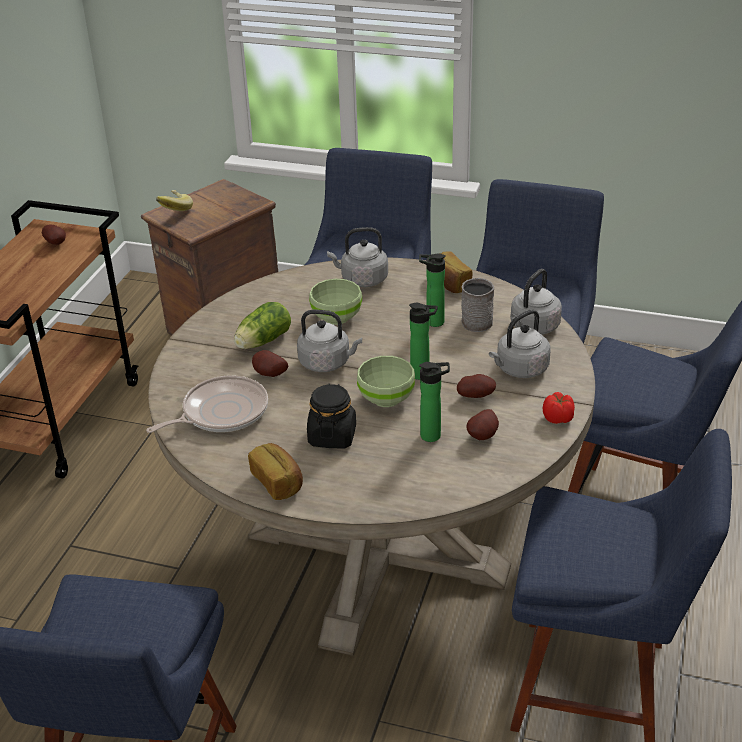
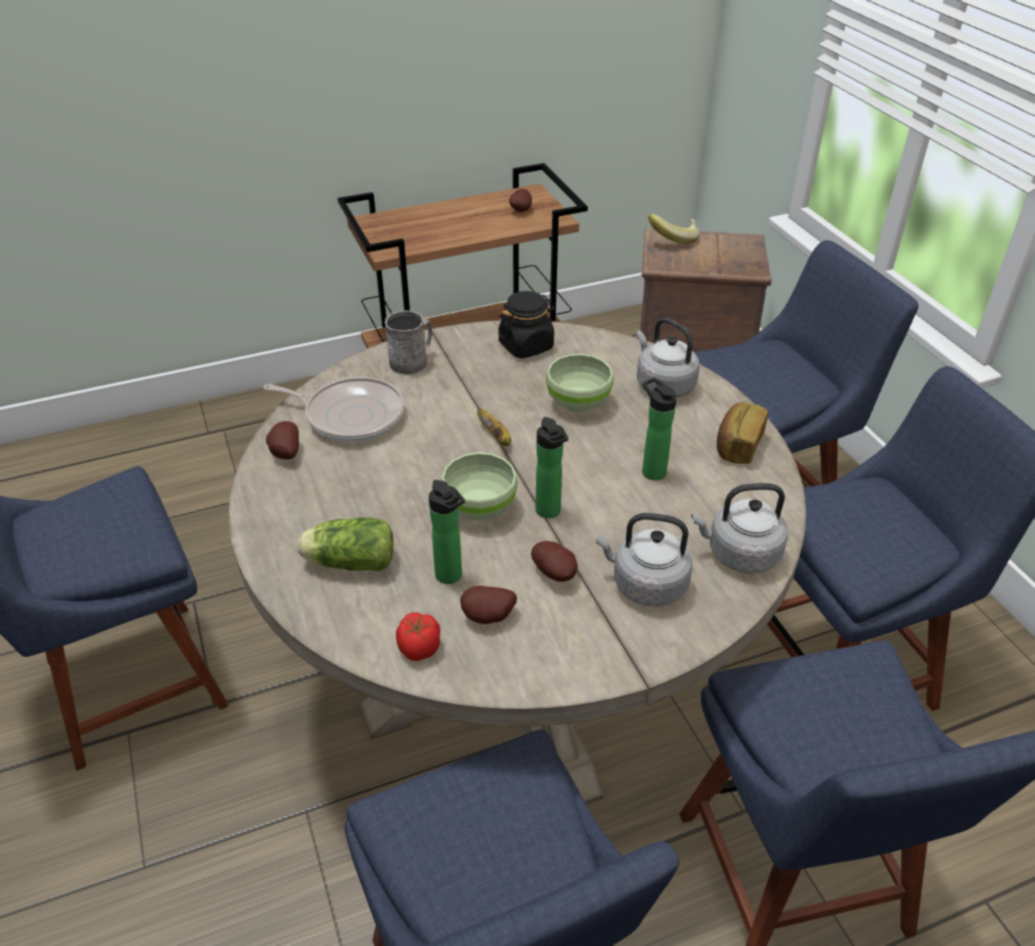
camera: 50 degrees right, 5 degrees up
lettuce [234,302,291,349] -> lettuce moved to [297,517,394,571]
bread [248,443,303,500] -> none
potato [252,350,288,377] -> potato moved to [266,421,299,459]
grey kettle [297,310,362,372] -> banana [477,408,511,447]
black jar [307,384,356,448] -> black jar moved to [498,291,555,358]
grey mug [461,278,494,332] -> grey mug moved to [385,310,432,375]
tomato [543,392,575,424] -> tomato moved to [396,612,440,661]

